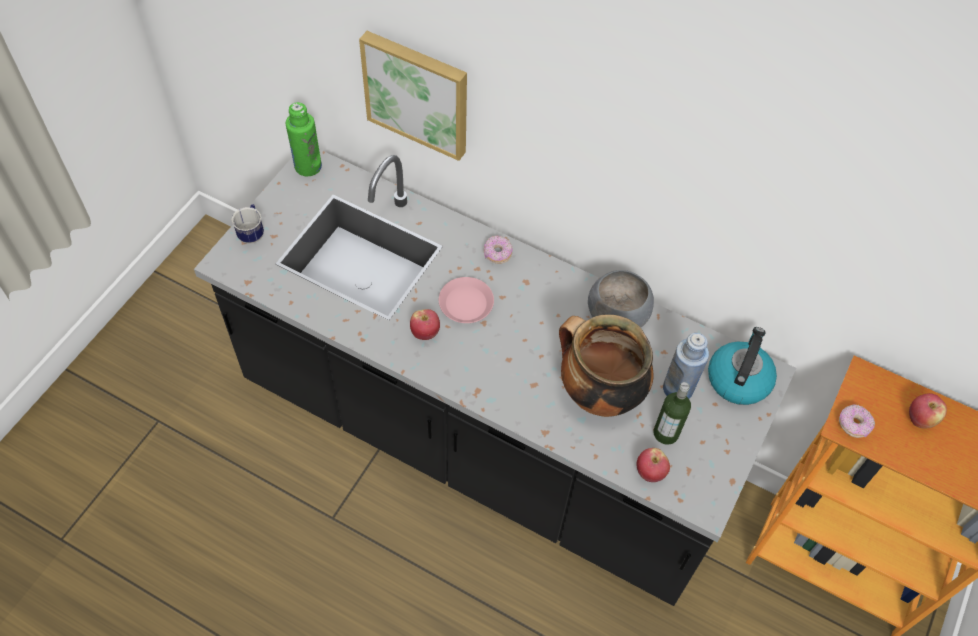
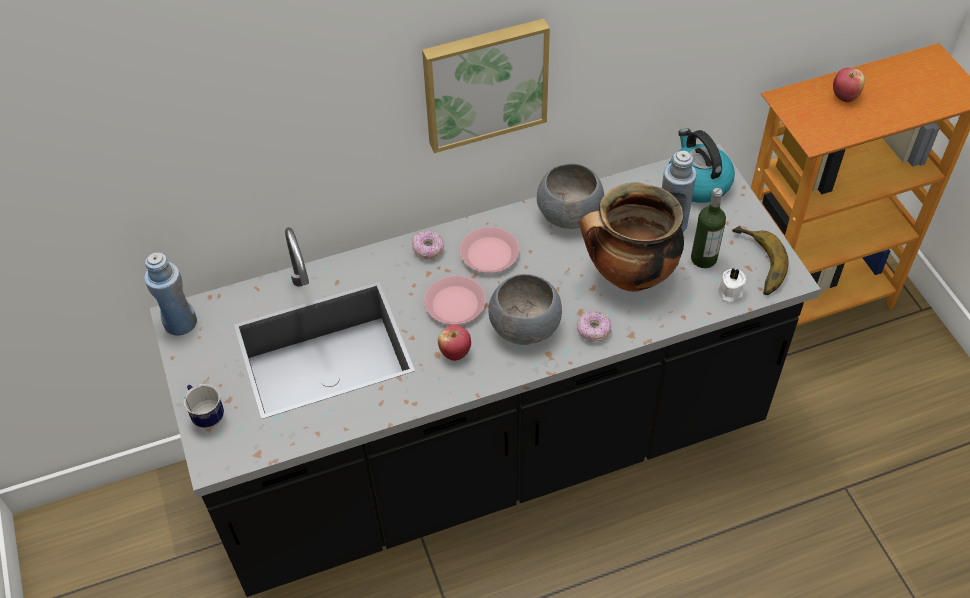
camera: 45 degrees left, 5 degrees down
green bottle [286,102,322,176] -> blue bottle [144,252,197,336]
picture [359,31,467,161] -> picture moved to [422,19,550,153]
apple [637,448,670,482] -> white candle [718,268,746,303]
donut [839,404,875,438] -> donut moved to [577,311,611,342]
none -> pink plate [460,227,519,273]
none -> grey bowl [488,274,562,345]
none -> banana [732,226,788,295]

